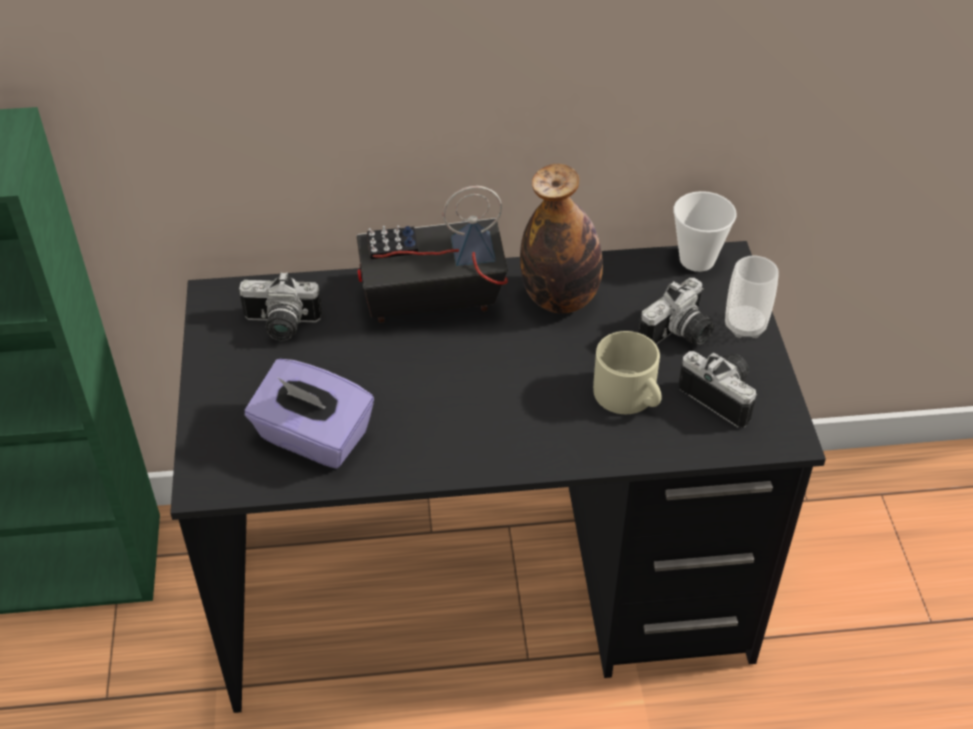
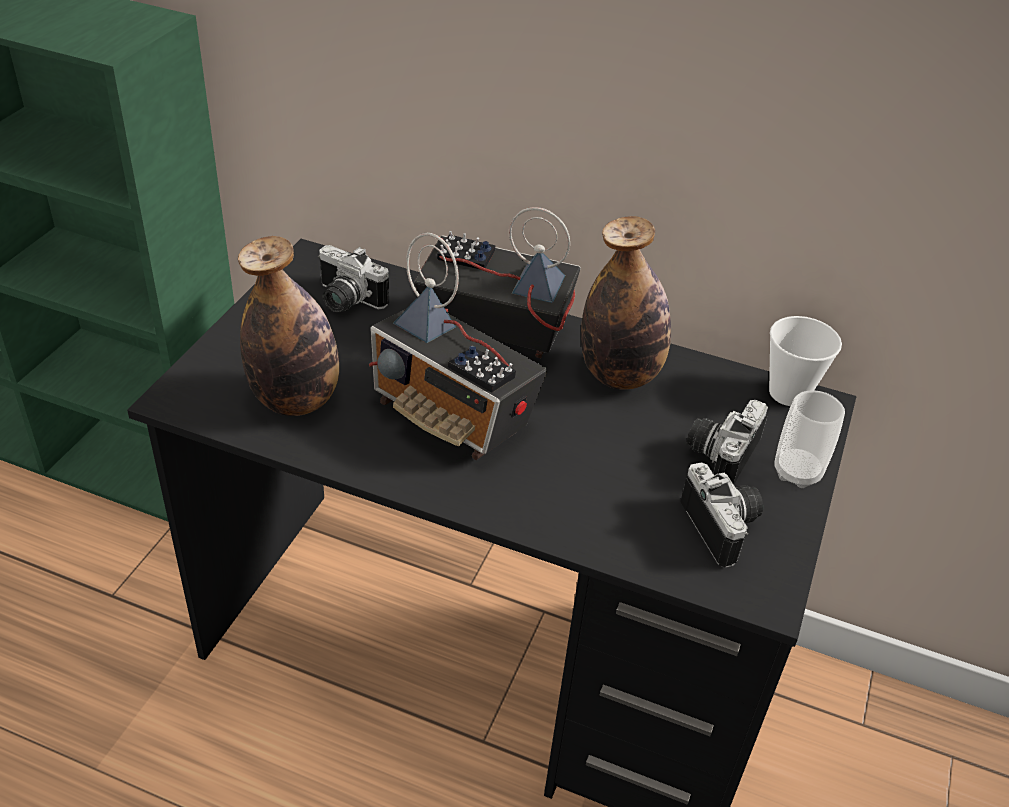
camera: 25 degrees right, 5 degrees down
purple tissue box [245,359,374,469] -> bottle [238,236,339,416]
beige mug [593,331,662,414] -> none
camera [638,278,714,345] -> camera turned 135 degrees clockwise [687,400,768,484]
none -> radio [369,233,547,460]

